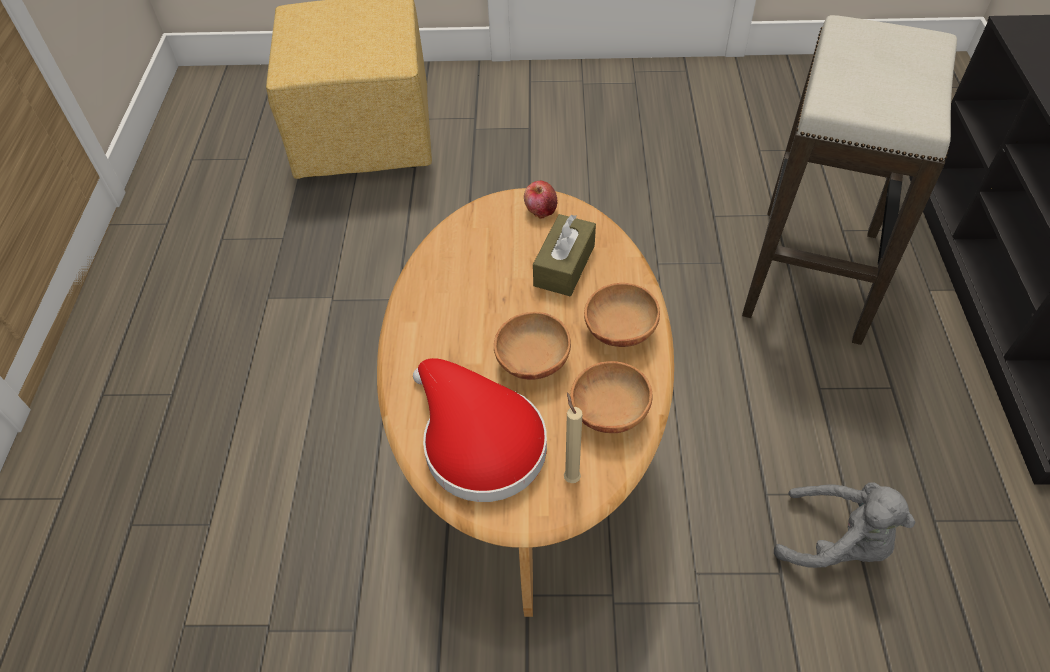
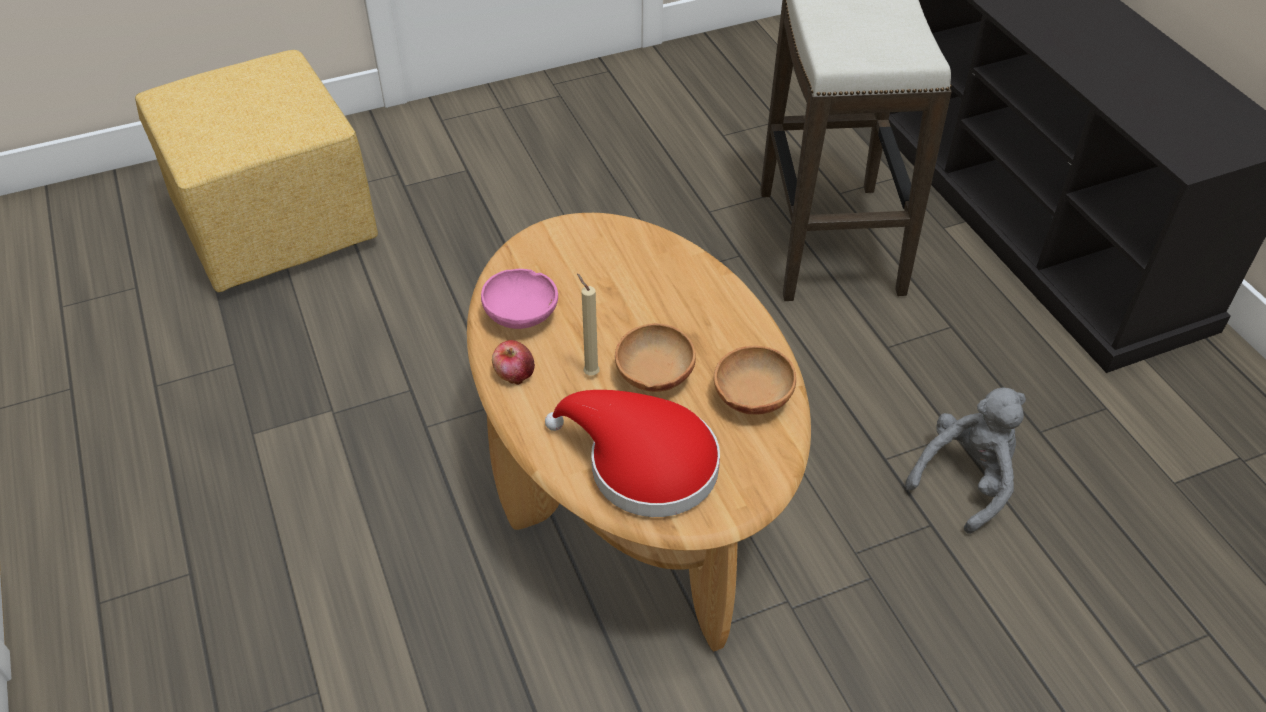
camera: 25 degrees left, 5 degrees down
apple [524,181,557,219] -> apple moved to [492,340,535,385]
brown tissue box [533,214,596,296] -> none
beige candle [564,392,583,483] -> beige candle moved to [577,274,600,376]
brown bowl [584,283,660,347] -> none
grey plush toy [774,482,916,568] -> grey plush toy turned 45 degrees counterclockwise [905,387,1026,534]
none -> pink bowl [481,269,558,329]

